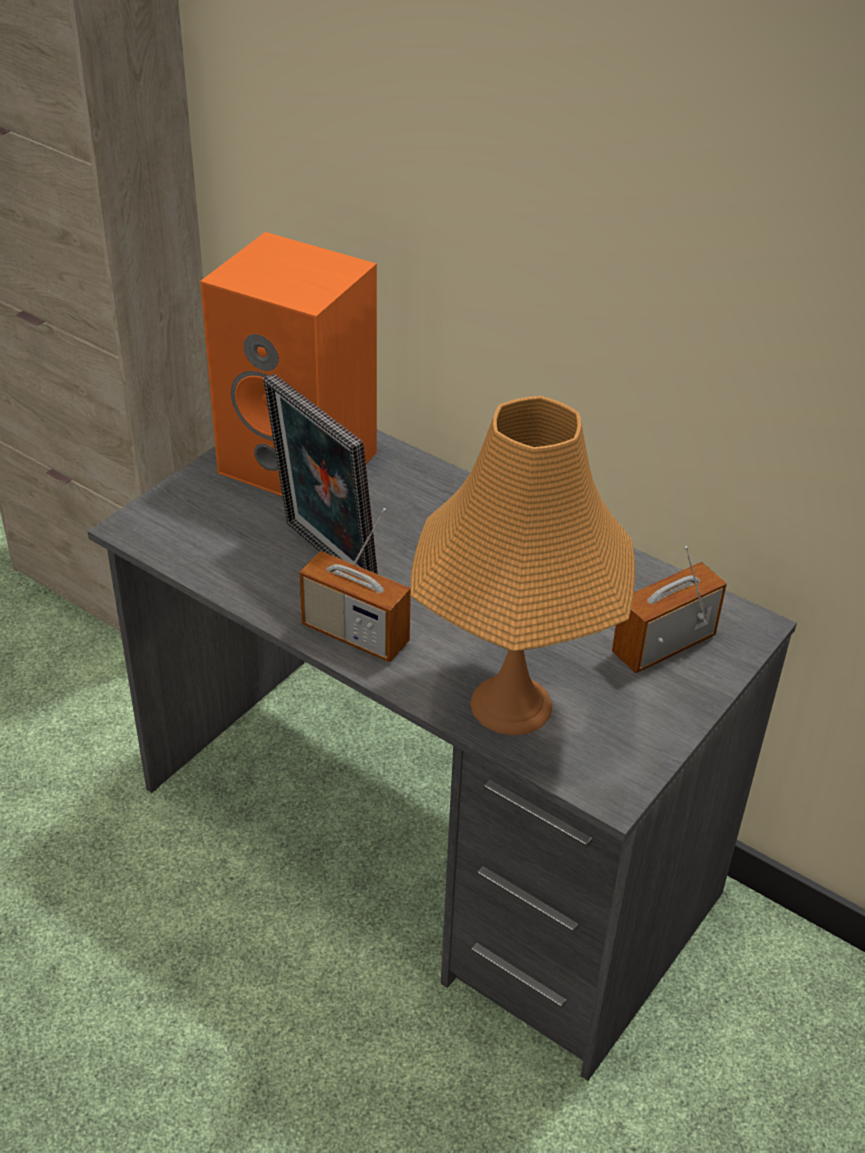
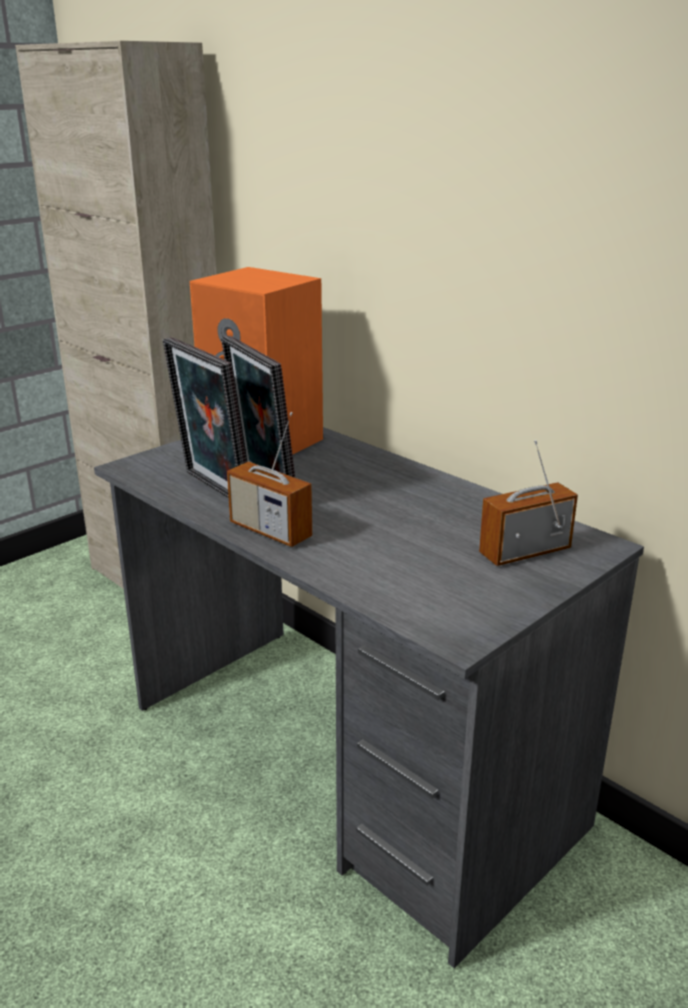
camera: 10 degrees right, 15 degrees down
orange table lamp [410,396,635,735] -> none
none -> picture frame [163,337,246,498]

